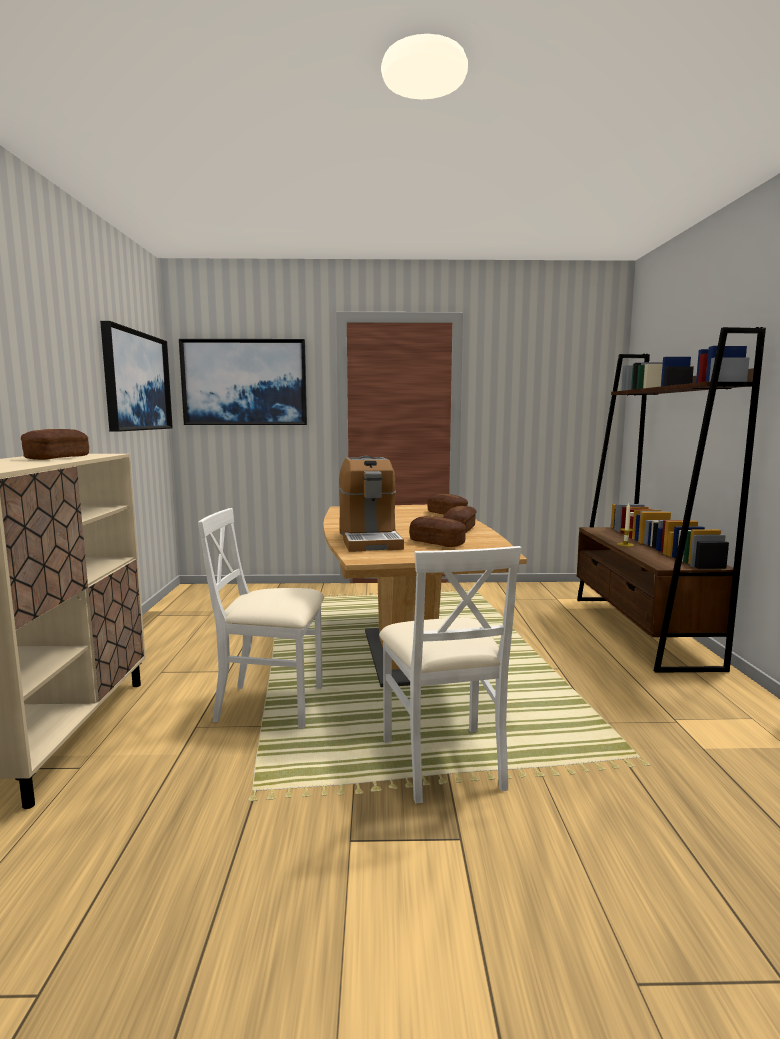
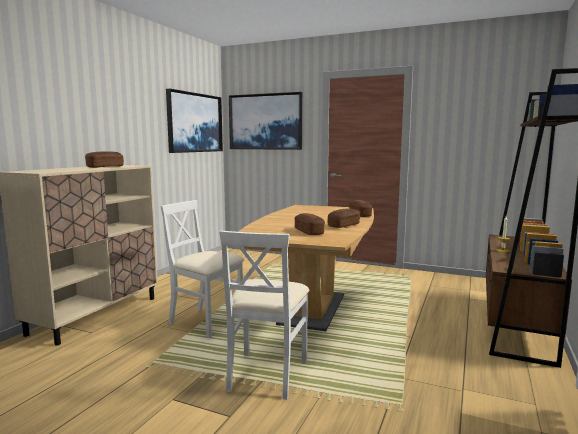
camera: 25 degrees right, 0 degrees up
coffee machine [339,456,404,552] -> none

